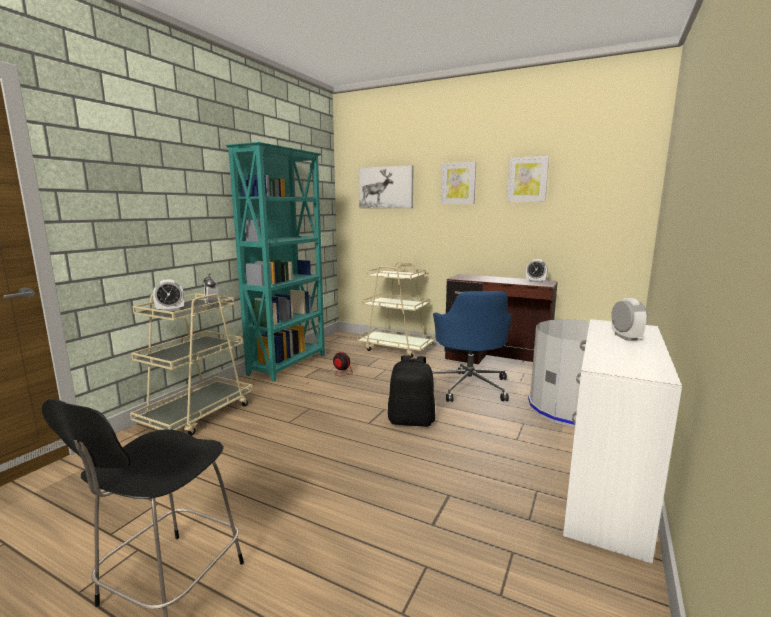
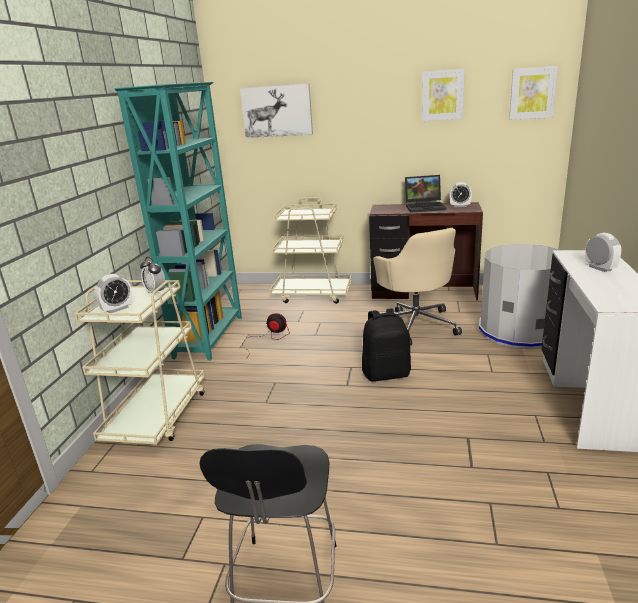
camera: 15 degrees left, 10 degrees up
blue office chair [432,291,511,402] -> beige office chair [373,228,462,345]
picture [441,162,476,204] -> picture moved to [509,66,558,120]
none -> laptop [405,175,446,213]

